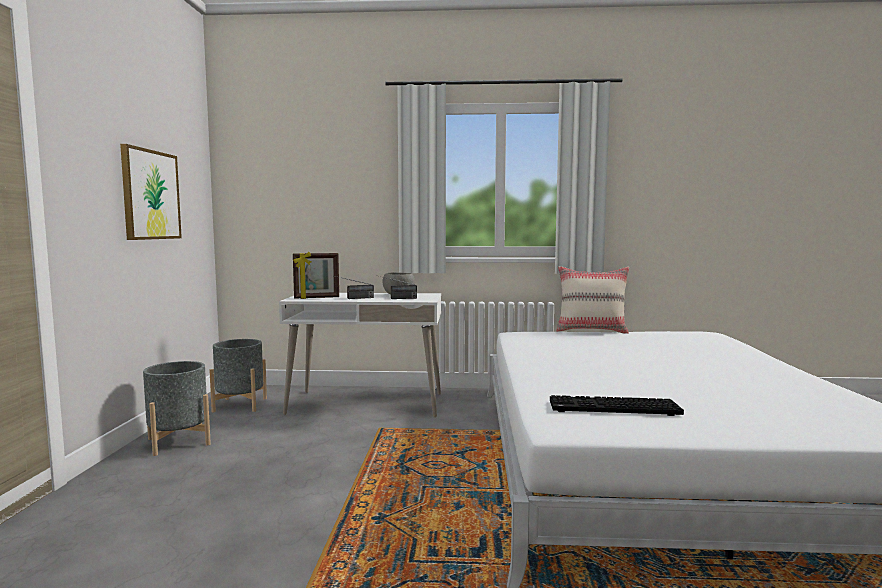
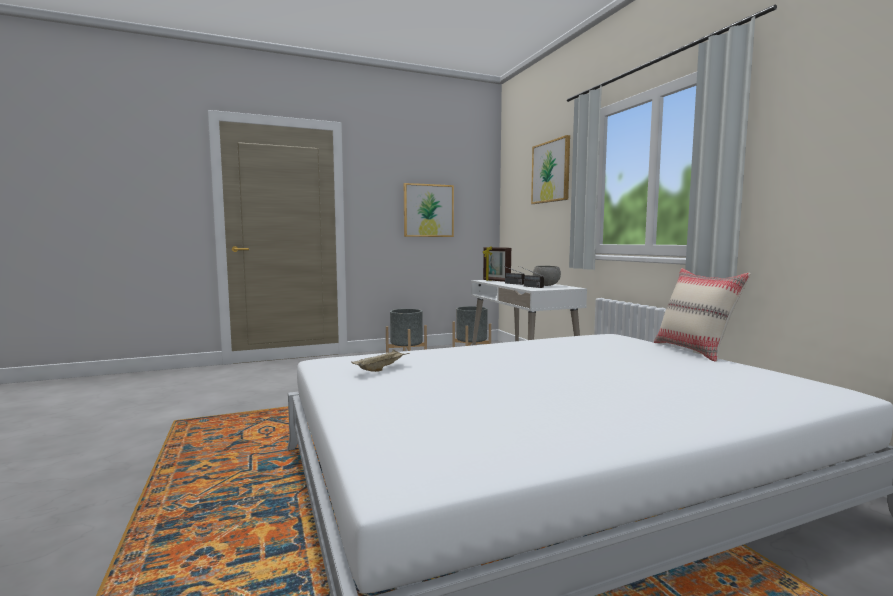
camera: 65 degrees right, 0 degrees up
keyboard [550,395,684,416] -> beige tray [351,349,409,372]
none -> picture [531,135,570,204]

